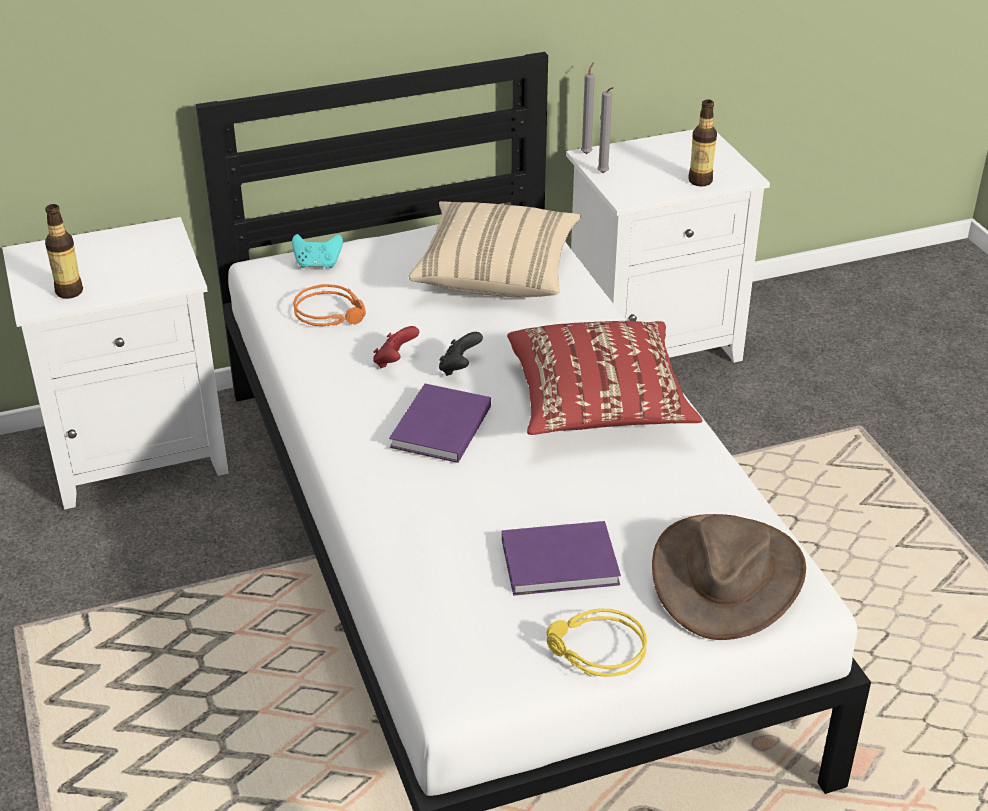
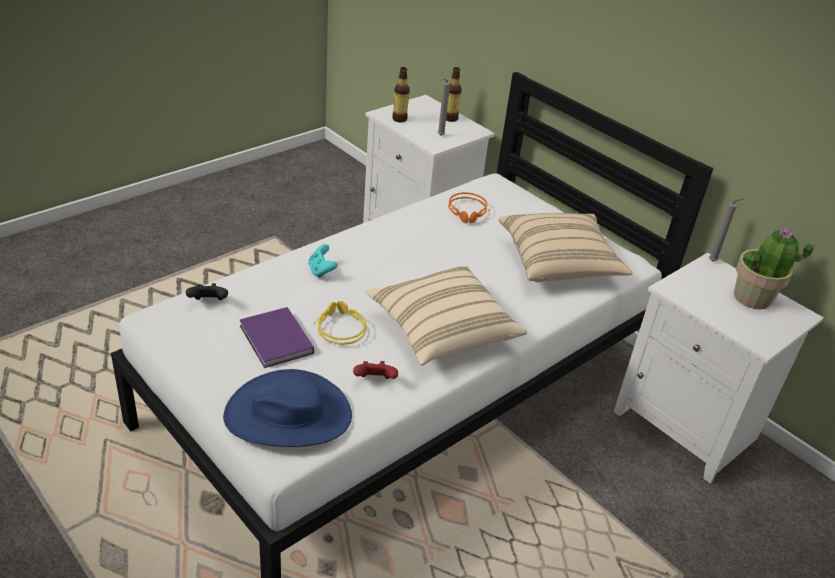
camera: 65 degrees right, 0 degrees up
turquoise game controller [292,234,343,269] -> turquoise game controller moved to [308,244,338,278]
red game controller [373,326,419,368] -> red game controller moved to [353,361,398,379]
purple book [389,384,491,463] -> none
black game controller [439,332,483,376] -> black game controller moved to [186,283,228,300]
red pillow [507,321,702,435] -> beige pillow [366,266,527,366]
yellow headphones [546,609,647,677] -> yellow headphones moved to [313,301,366,345]
grey candle [597,87,614,173] -> grey candle moved to [438,79,450,135]
brown hat [652,514,806,640] -> blue hat [223,369,352,447]
bottle [688,99,717,187] -> bottle moved to [446,67,462,122]
none -> potted plant [734,228,814,310]

